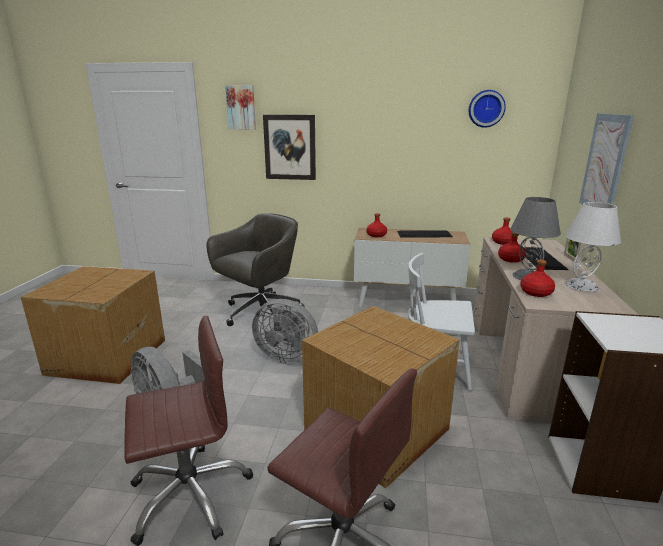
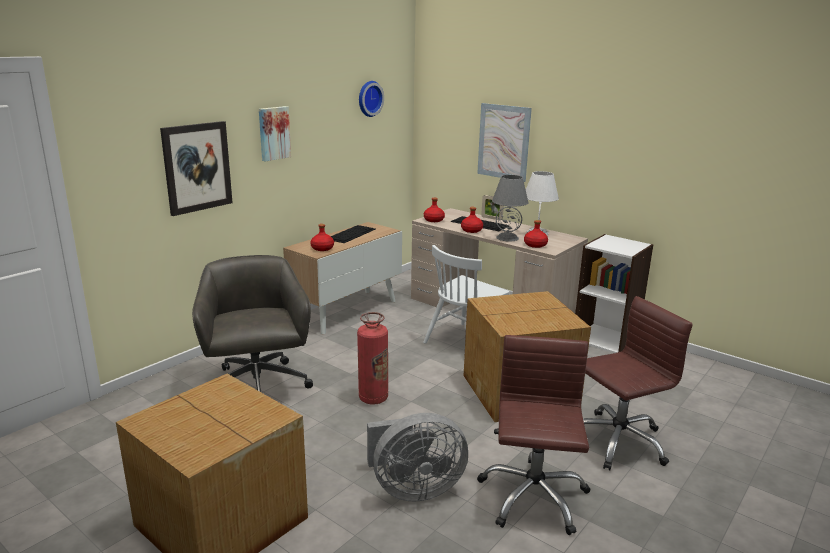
camera: 60 degrees left, 0 degrees up
picture [225,85,256,130] -> picture moved to [259,106,291,161]
grey fan [252,299,318,364] -> fire extinguisher [357,312,388,405]

